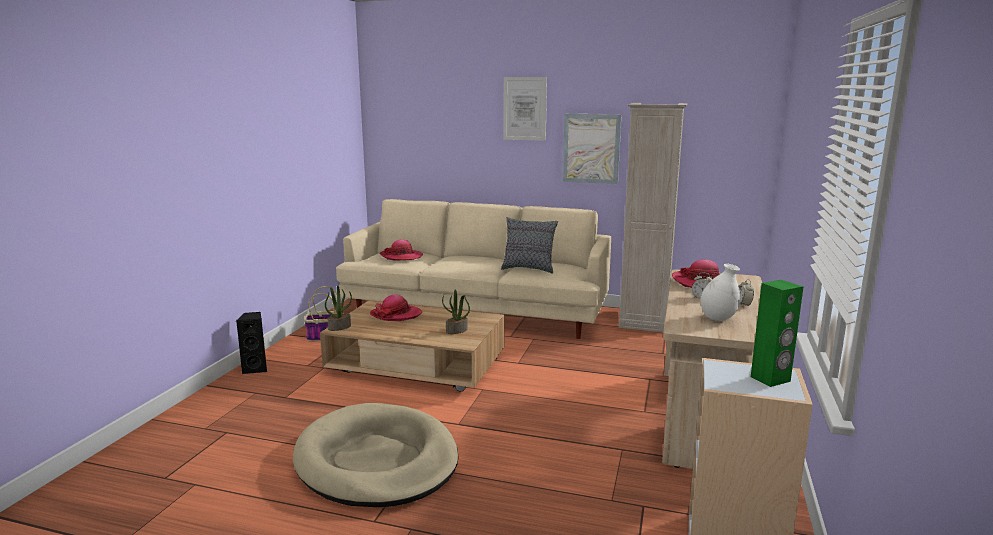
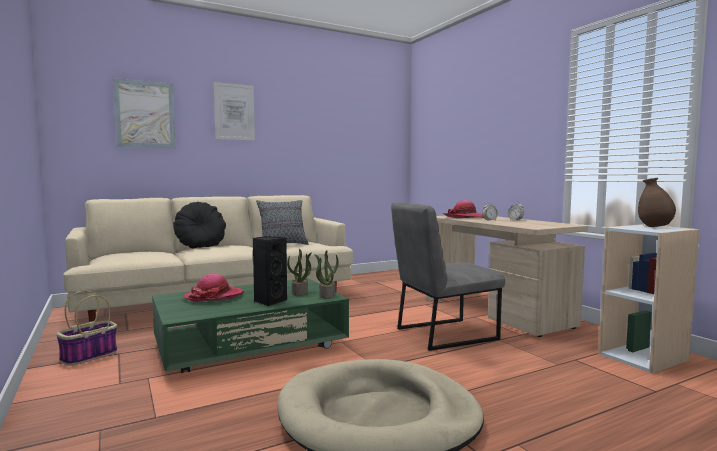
camera: 45 degrees left, 10 degrees down
black speaker [236,312,267,374] -> black speaker moved to [252,236,288,306]
brown coffee table [320,301,505,391] -> green coffee table [152,278,349,373]
potted plant [325,286,352,331] -> potted plant moved to [314,250,339,299]
hat [379,239,423,261] -> none
picture [563,114,622,184] -> picture moved to [113,78,175,148]
beige cabinet [619,103,688,332] -> none
white vase [701,264,740,321] -> none
green speaker [751,280,804,387] -> brown vase [638,178,676,227]
none -> black pillow [173,202,226,248]
none -> grey chair [391,202,505,351]

